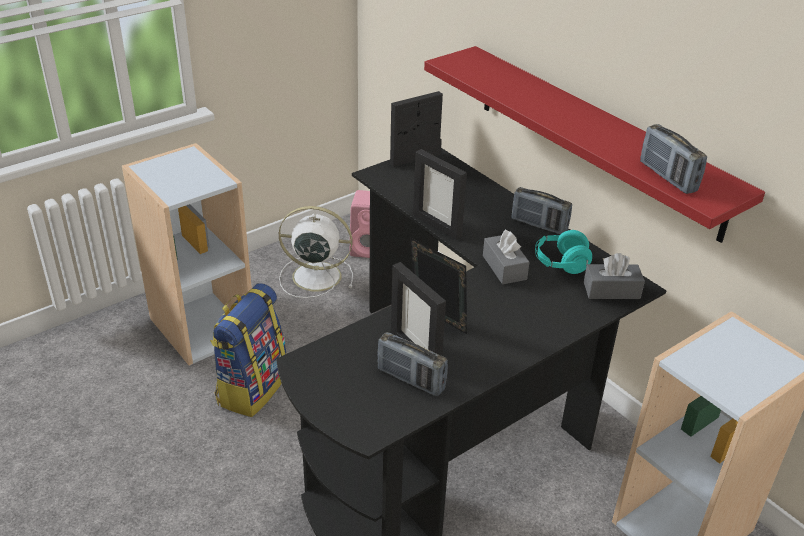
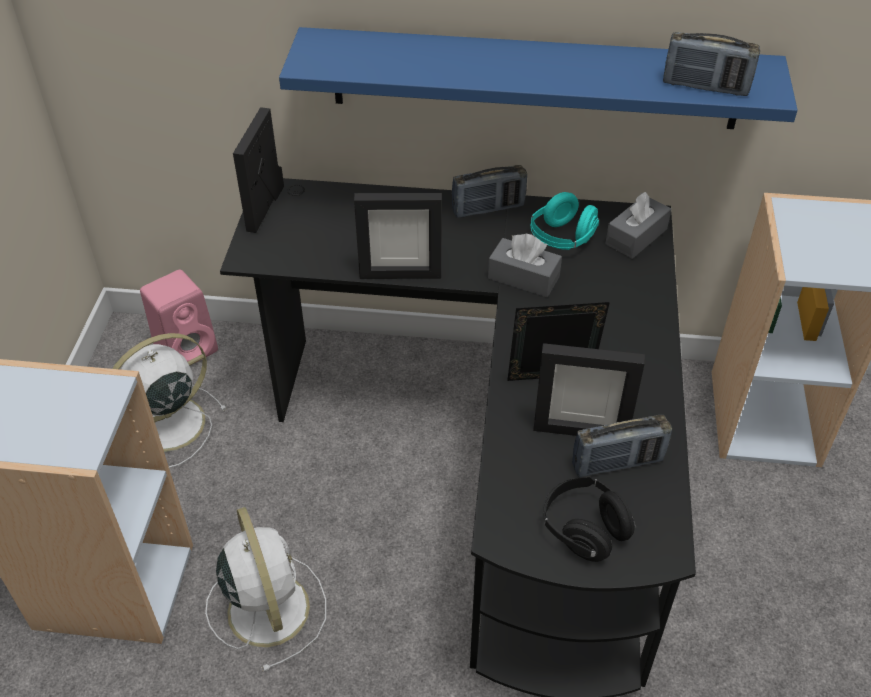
camera: 45 degrees left, 10 degrees up
backpack [210,283,287,417] -> white fan [205,507,326,672]
red shelf [424,46,765,243] -> blue shelf [279,27,798,129]
none -> black headphones [543,477,637,562]

